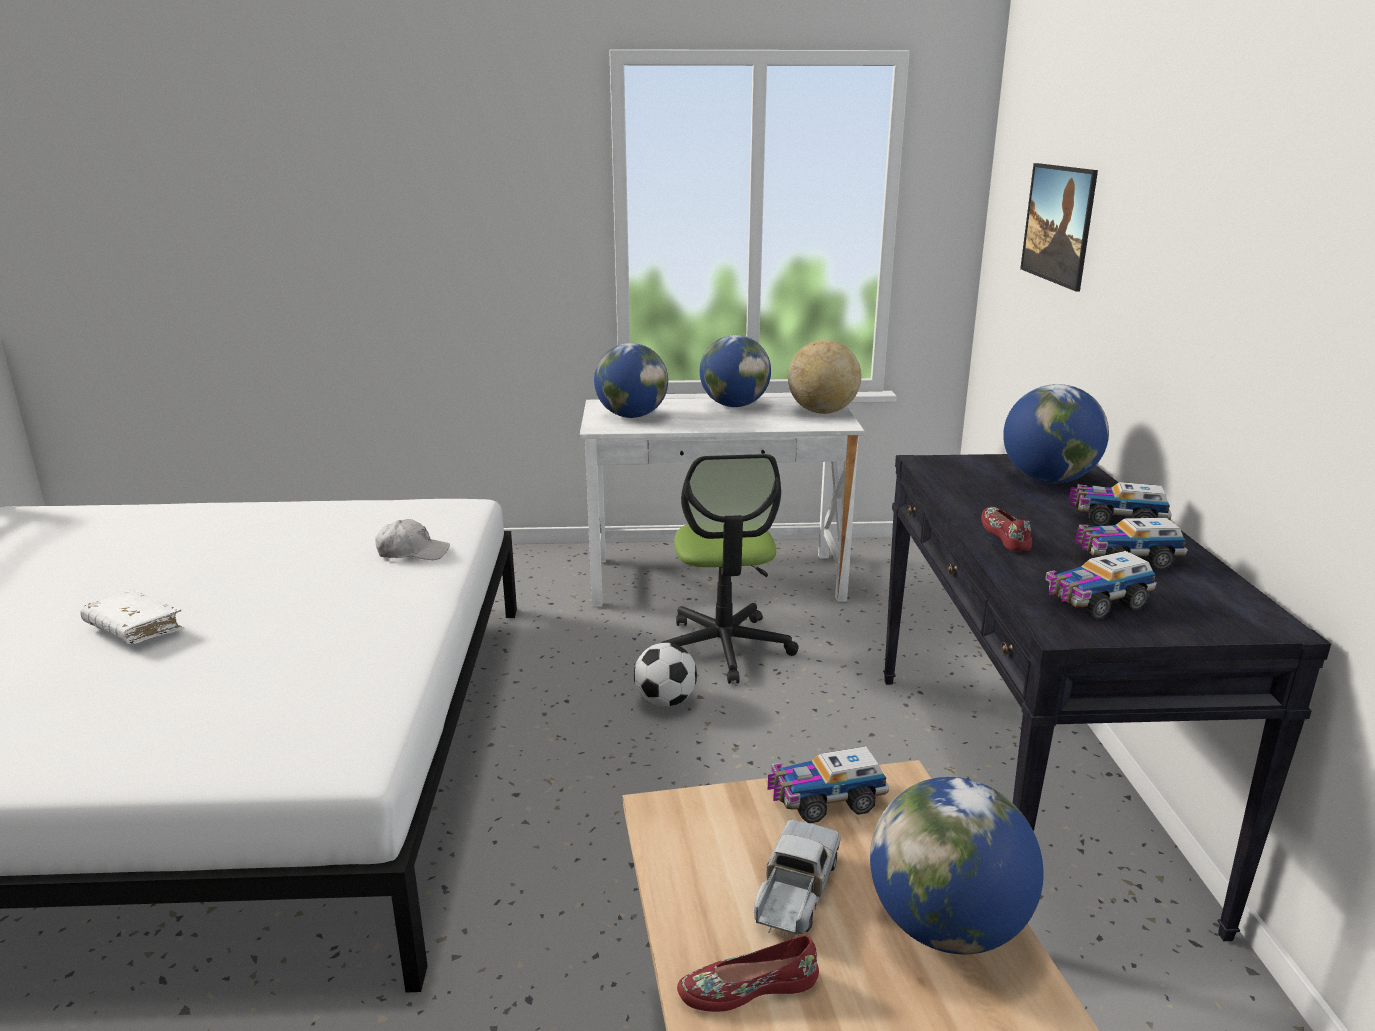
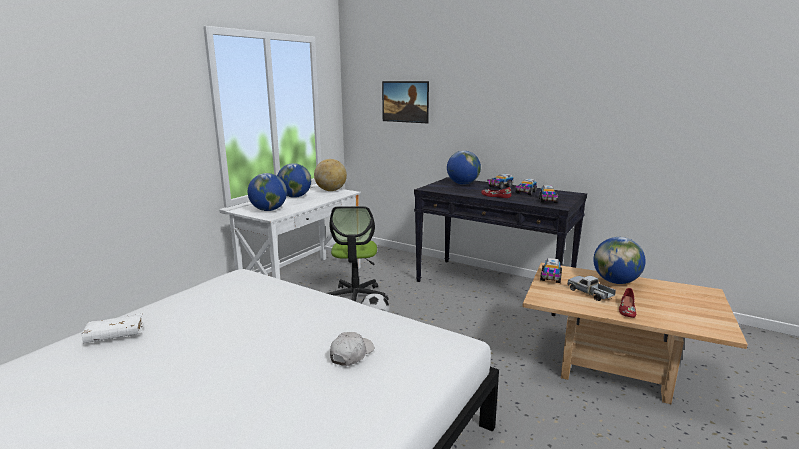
camera: 55 degrees left, 5 degrees down
white book [80,590,184,644] -> white book moved to [81,313,144,343]
white cap [375,519,450,560] -> white cap moved to [330,332,374,366]
office chair [661,454,799,684] -> office chair turned 60 degrees clockwise [327,206,389,302]

